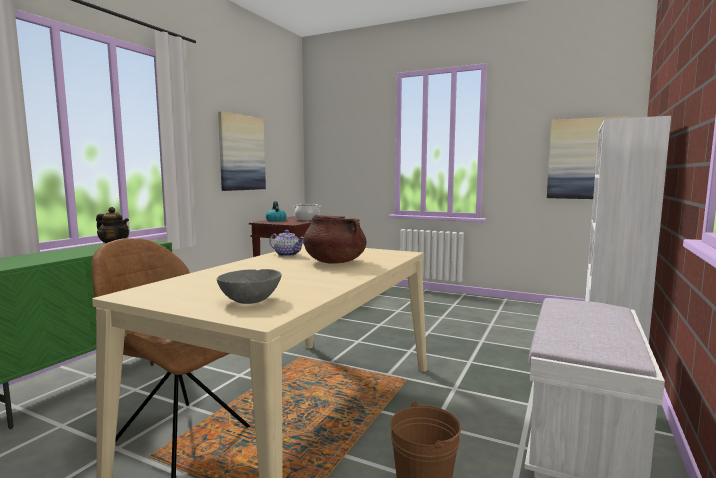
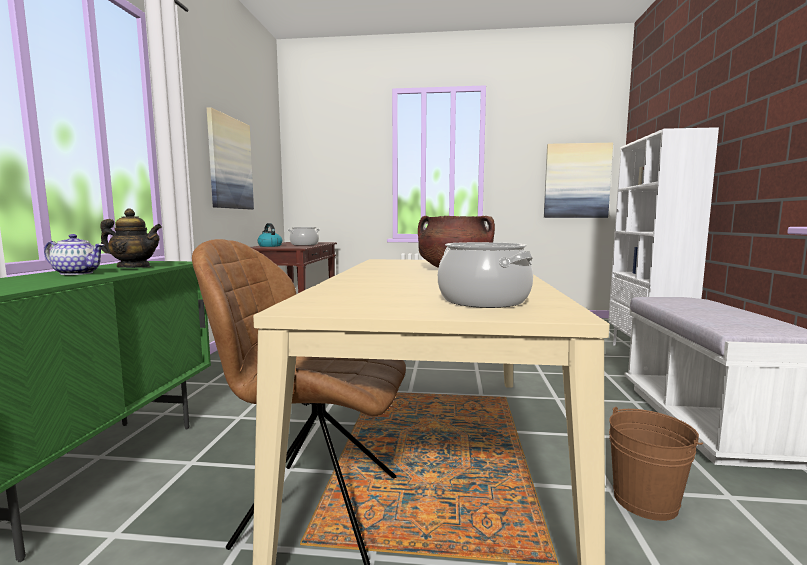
camera: 20 degrees left, 0 degrees up
grey bowl [217,269,282,304] -> cooking pot [438,242,533,308]
teapot [270,230,304,256] -> teapot moved to [44,234,104,275]

